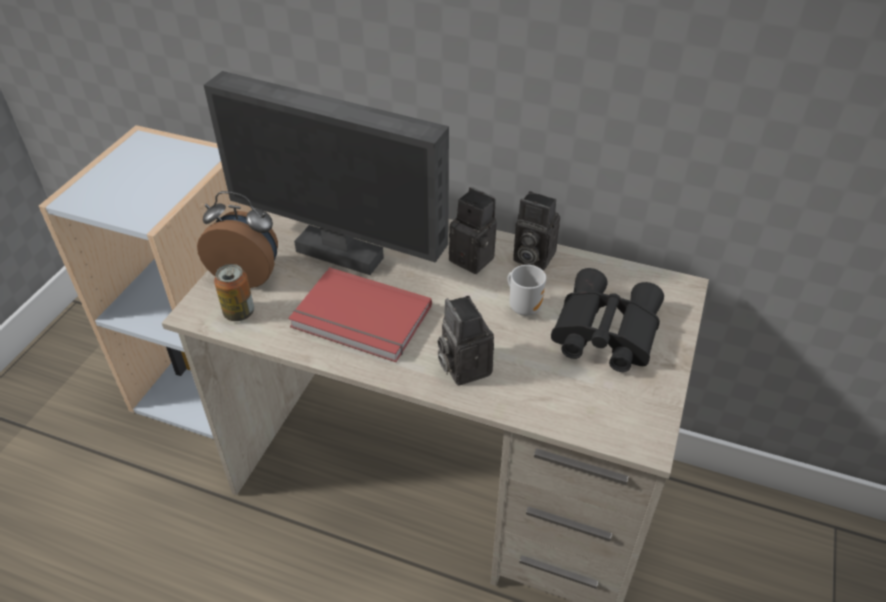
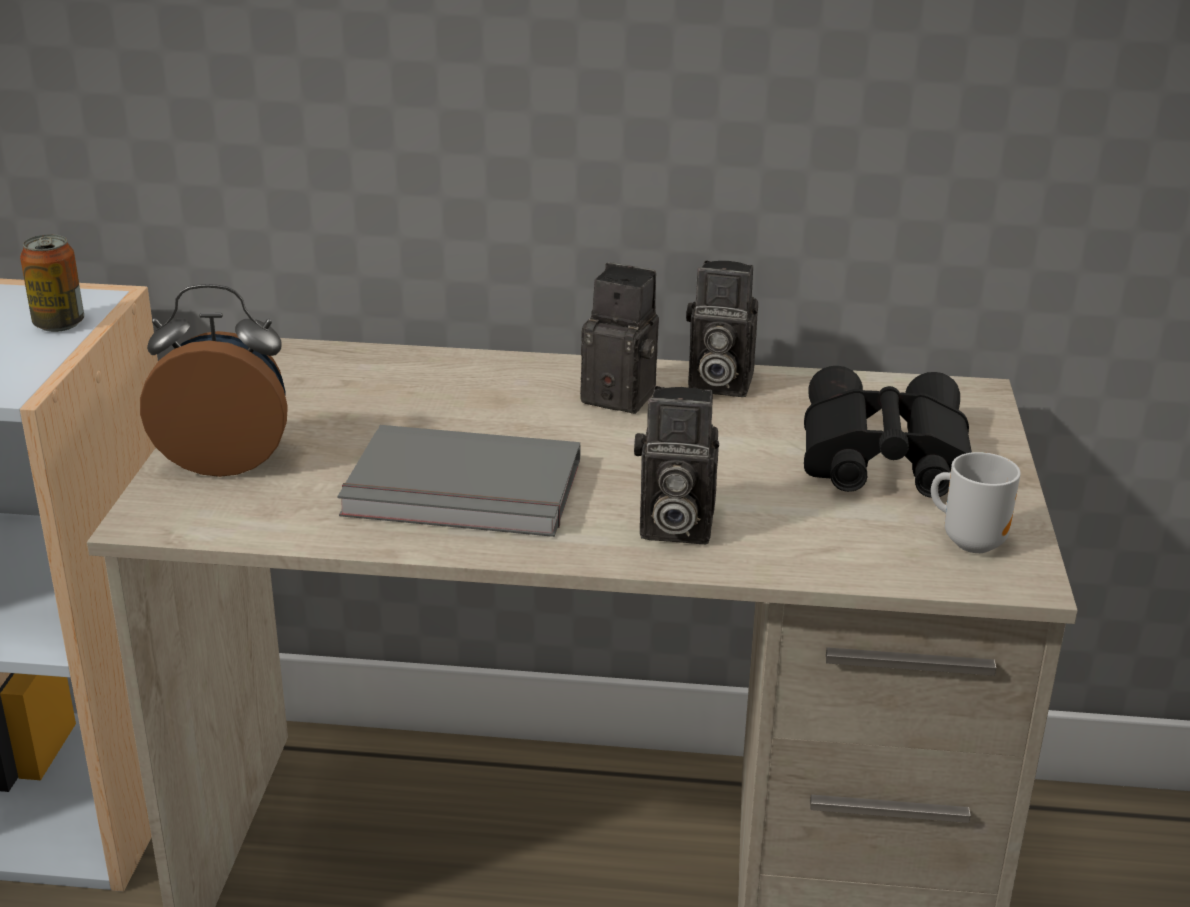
camera: 15 degrees left, 15 degrees down
monitor [204,71,449,275] -> none
can [214,264,254,321] -> can moved to [20,235,84,332]
red book [288,267,432,362] -> grey book [337,425,581,537]
camera [438,296,494,385] -> camera turned 45 degrees counterclockwise [634,386,719,544]
mug [507,265,546,316] -> mug moved to [931,452,1021,553]

